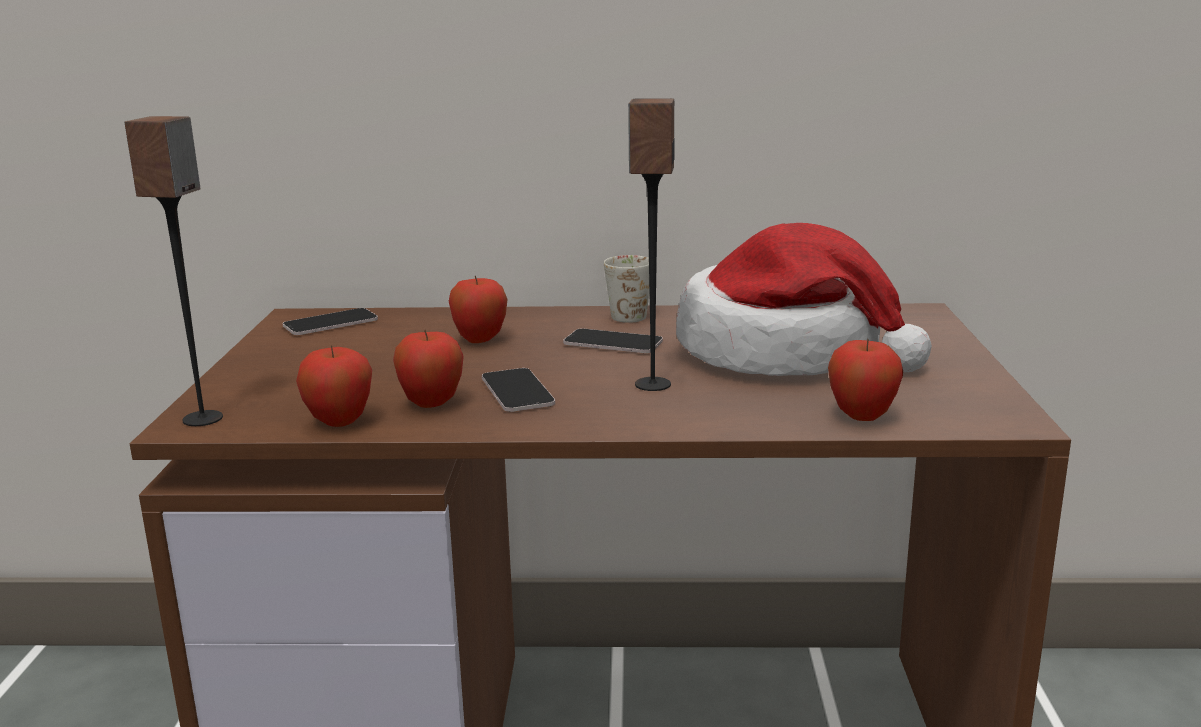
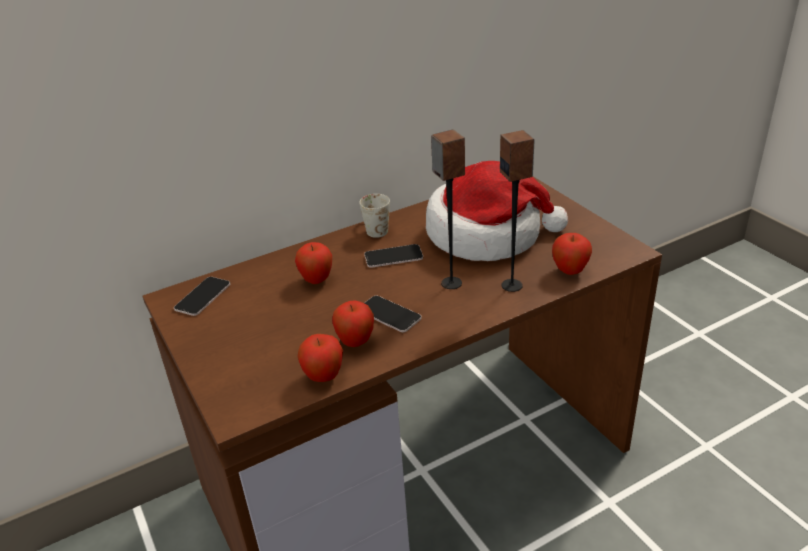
camera: 30 degrees left, 15 degrees up
speaker [125,116,223,426] -> speaker moved to [500,130,535,292]

